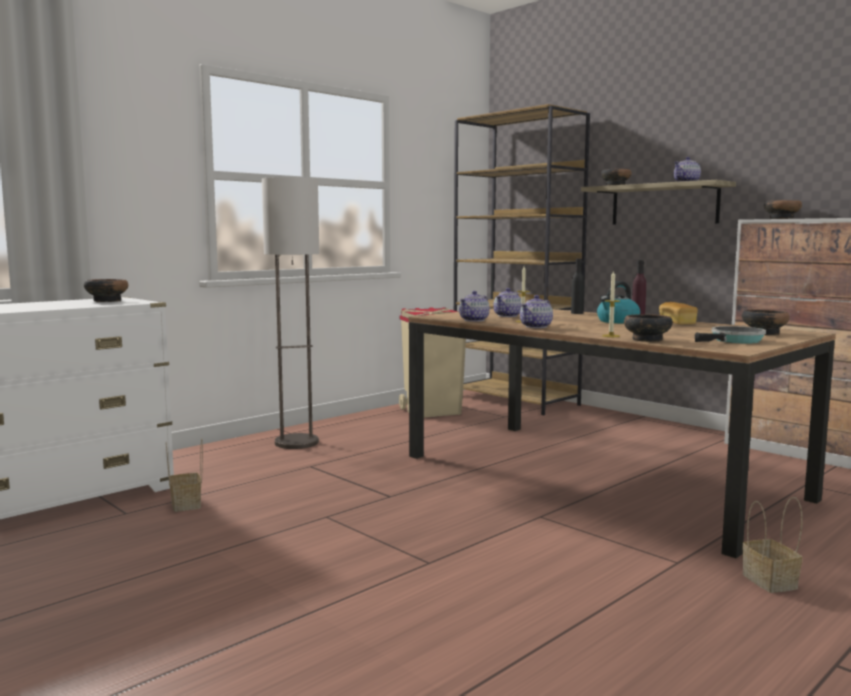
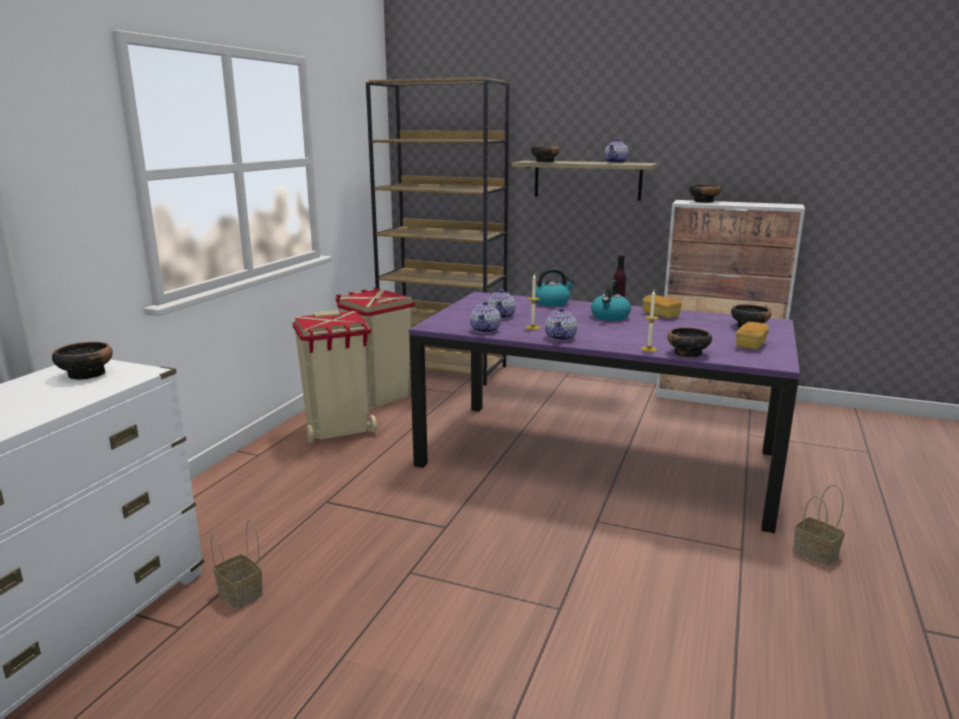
camera: 25 degrees left, 10 degrees up
floor lamp [262,177,319,449] -> none
brown dining table [408,308,836,558] -> purple dining table [409,292,800,533]
black bottle [571,258,584,314] -> kettle [535,268,575,307]
frying pan [695,326,766,343] -> bread [736,322,769,350]
none -> beige trash can [293,310,377,443]

